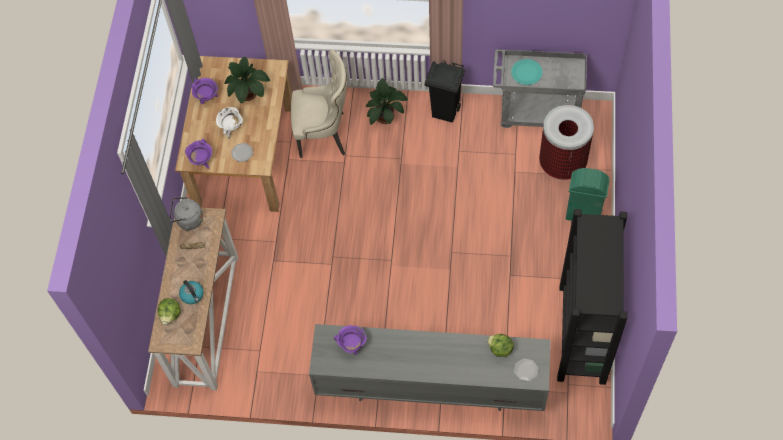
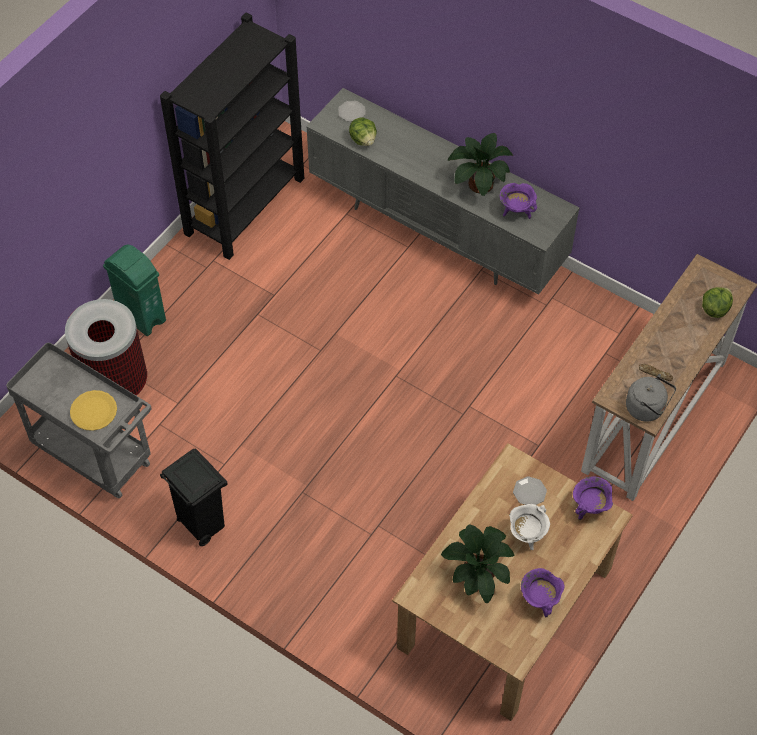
camera: 155 degrees left, 5 degrees down
kettle [179,280,204,304] -> none
beige chair [291,49,347,158] -> none
potted plant [366,78,408,125] -> potted plant moved to [447,133,513,196]
turquoise plate [511,59,543,85] -> yellow plate [70,390,117,431]

